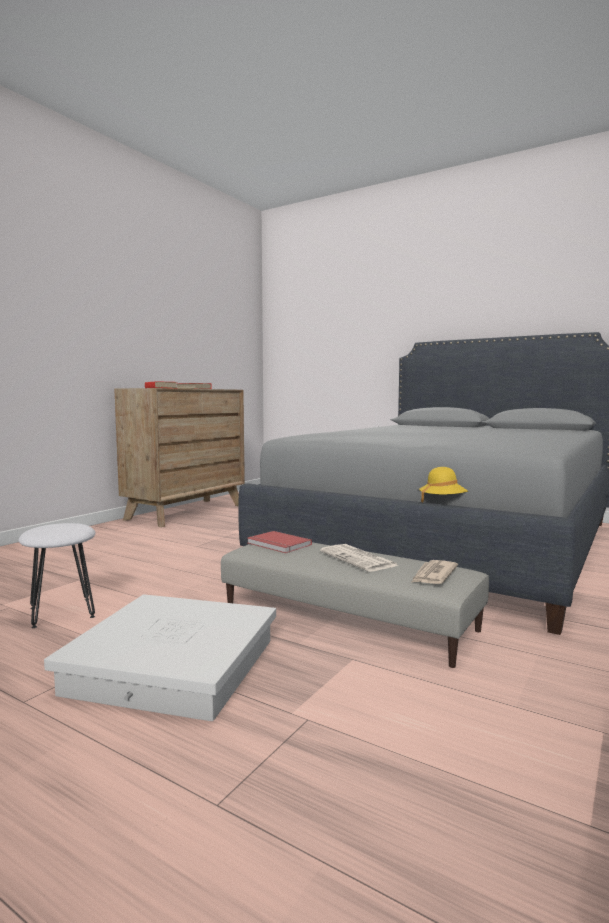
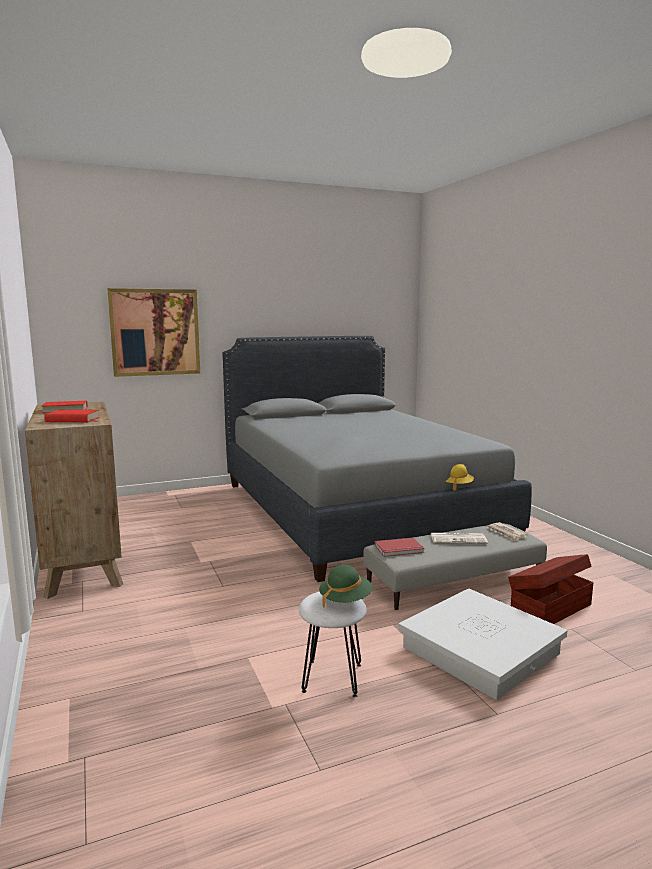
camera: 55 degrees left, 5 degrees up
none -> picture [107,288,200,377]
none -> green hat [319,565,373,607]
none -> brown storage box [508,554,594,624]

